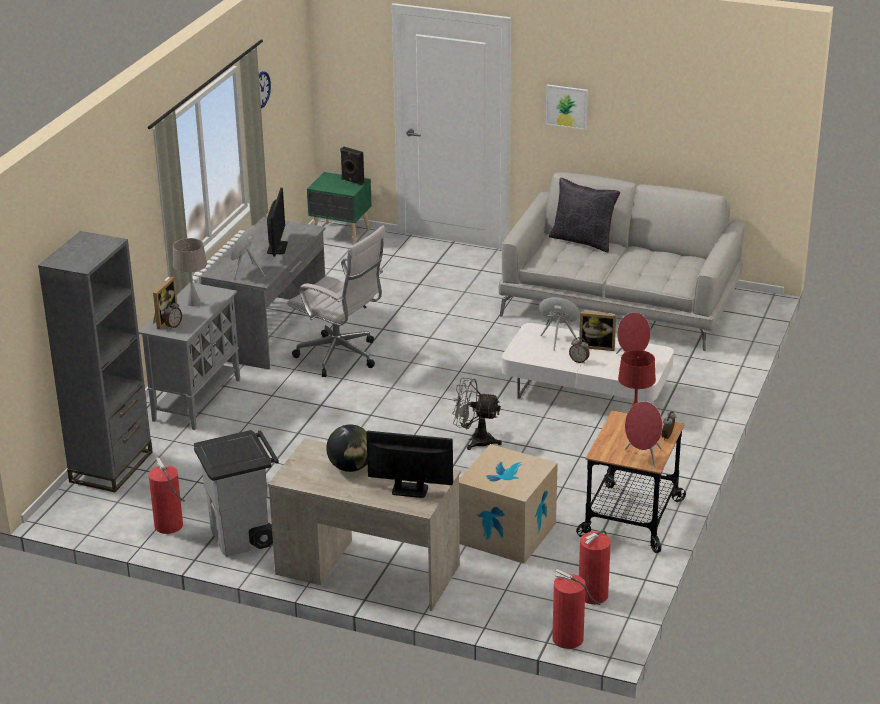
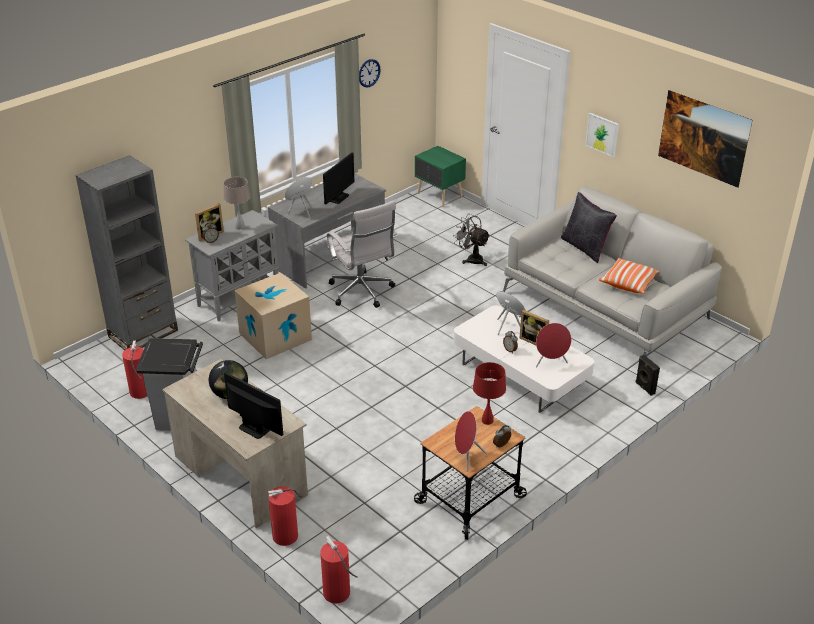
camera: 25 degrees right, 5 degrees up
black speaker [340,147,364,185] -> black speaker moved to [635,355,660,396]
grey fan [452,378,502,450] -> grey fan moved to [454,214,490,266]
cardboard box [459,444,558,564] -> cardboard box moved to [235,273,312,359]
fire extinguisher [579,530,611,604] -> fire extinguisher moved to [268,486,303,546]
none -> pillow [599,258,659,294]
none -> picture [658,90,752,188]

